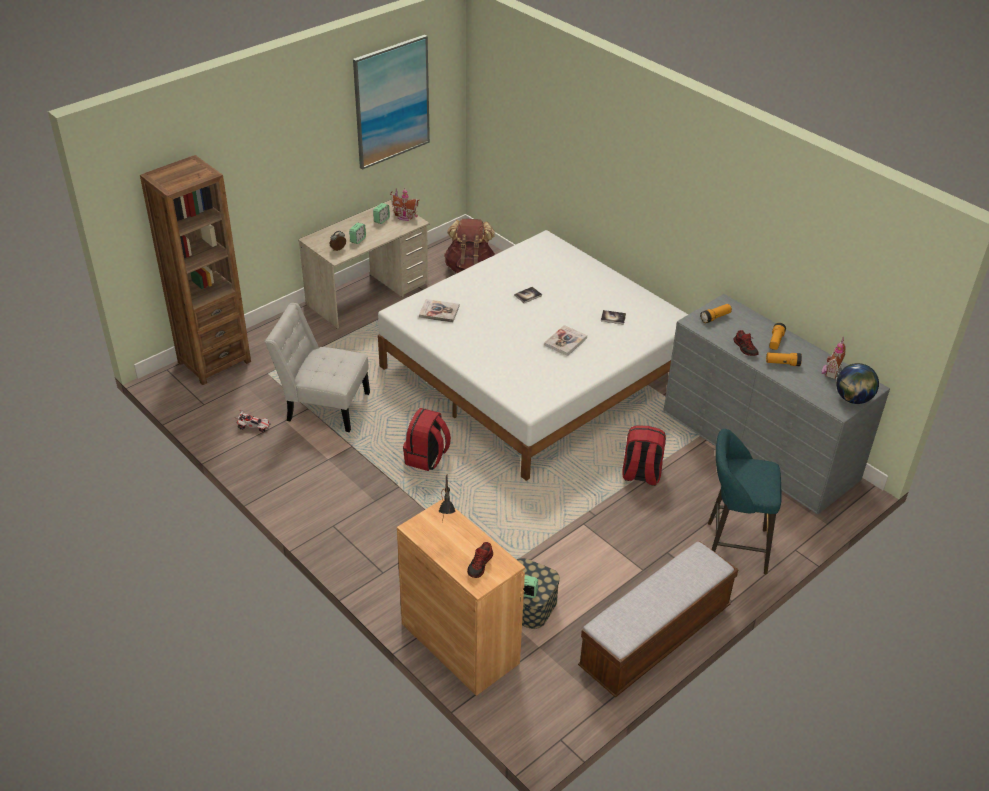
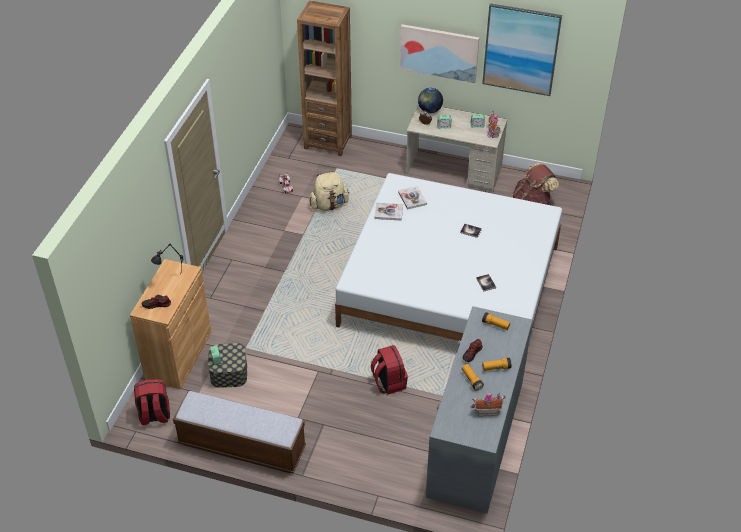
camera: 60 degrees right, 5 degrees up
white chair [265,303,370,432] -> beige backpack [310,171,349,211]
red backpack [403,408,451,471] -> red backpack moved to [134,379,170,425]
book [544,325,587,356] -> book moved to [374,203,403,221]
turquoise stool [708,429,782,574] -> none
globe [836,363,879,404] -> globe moved to [418,88,443,113]
none -> picture [400,24,479,83]

